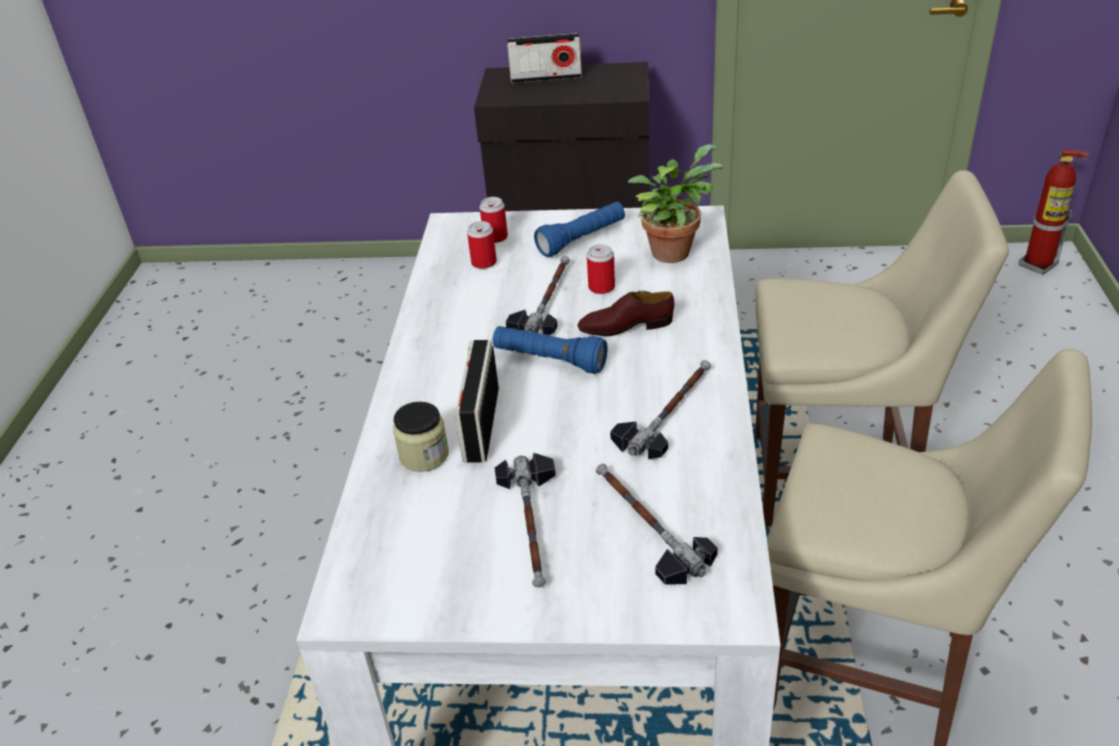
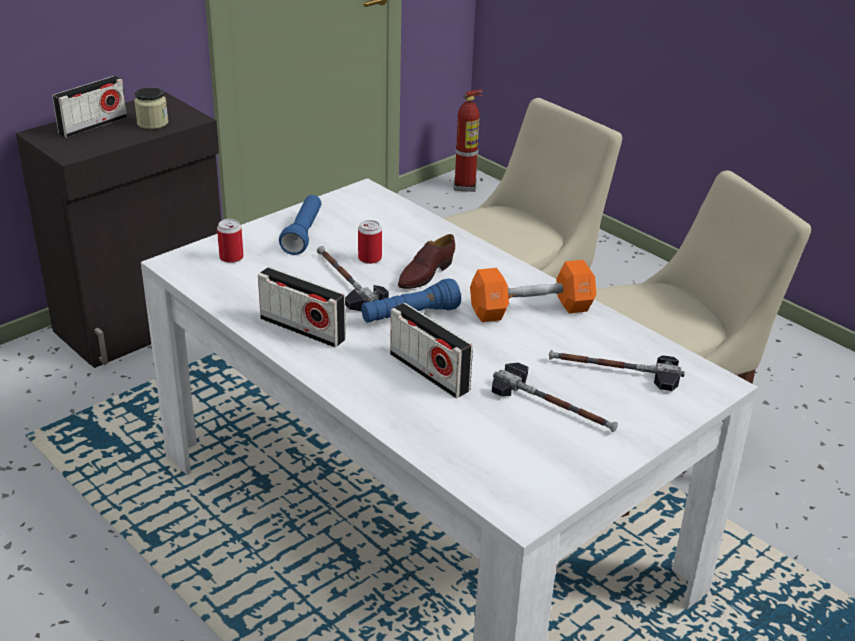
camera: 50 degrees left, 5 degrees down
jar [393,402,449,472] -> jar moved to [134,87,168,129]
can [467,221,497,269] -> none
hammer [610,360,711,459] -> orange dumbbell [470,260,596,322]
potted plant [628,144,723,263] -> none
none -> radio [258,267,346,348]

